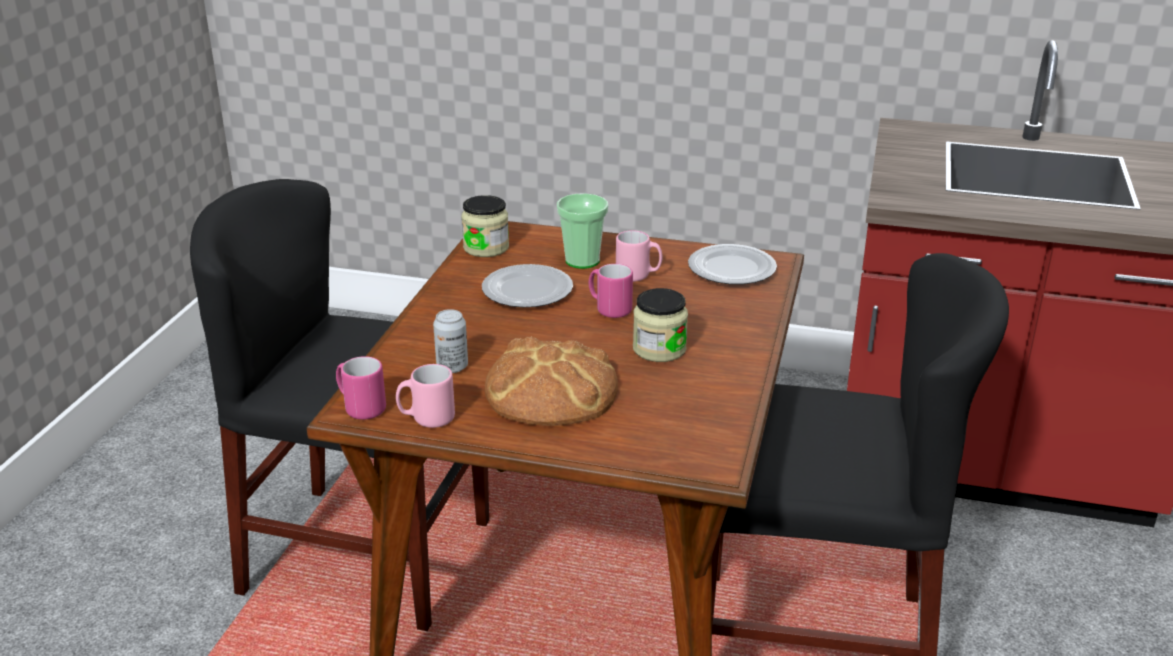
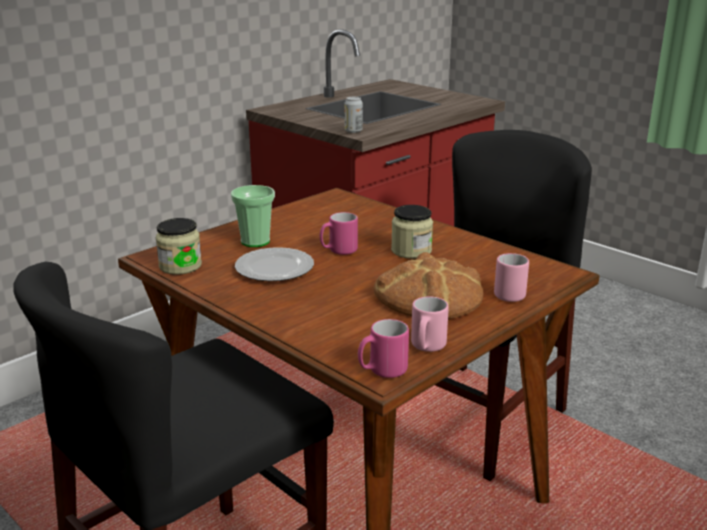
camera: 60 degrees left, 5 degrees down
can [433,309,468,373] -> can moved to [345,97,363,133]
pink mug [616,230,663,282] -> pink mug moved to [494,253,529,302]
plate [688,244,777,285] -> none

